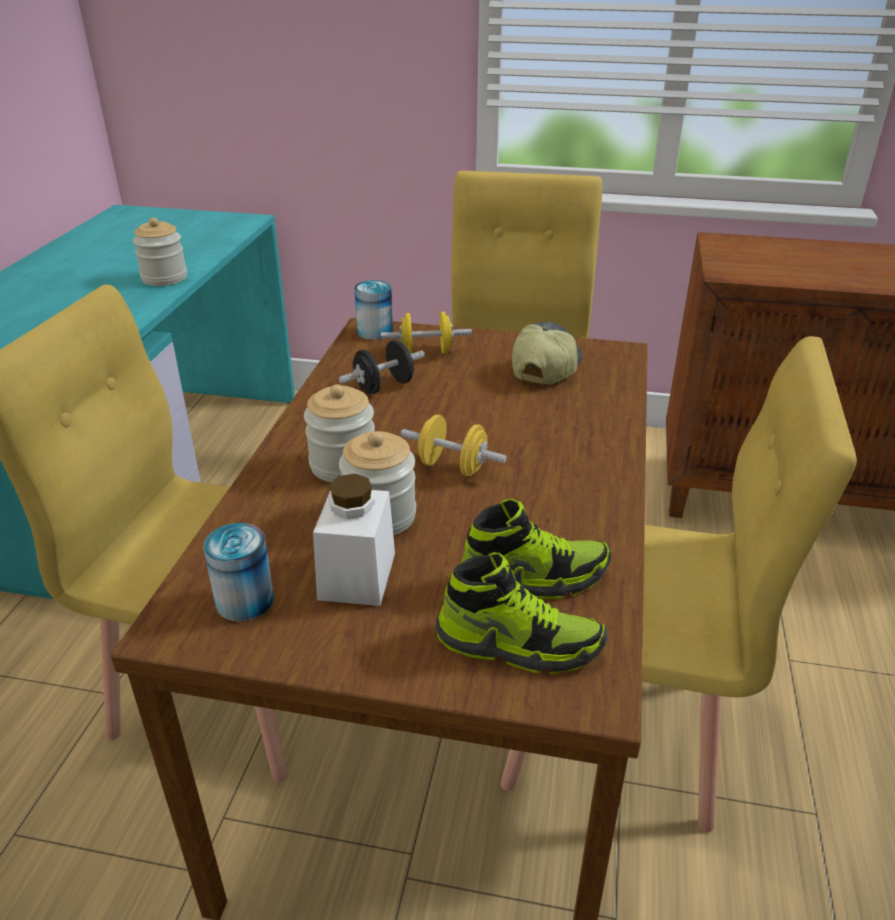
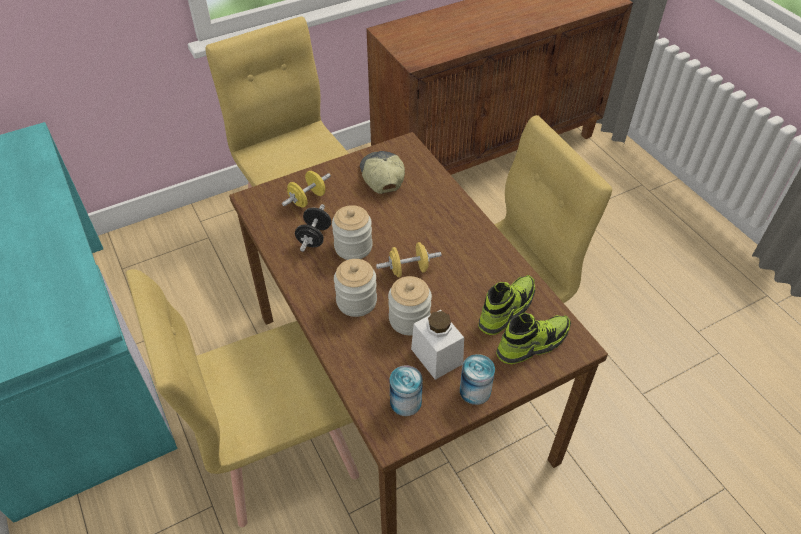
camera: 40 degrees left, 15 degrees up
jar [133,217,187,286] -> jar moved to [332,205,372,260]
can [354,280,393,340] -> can moved to [460,354,495,405]

